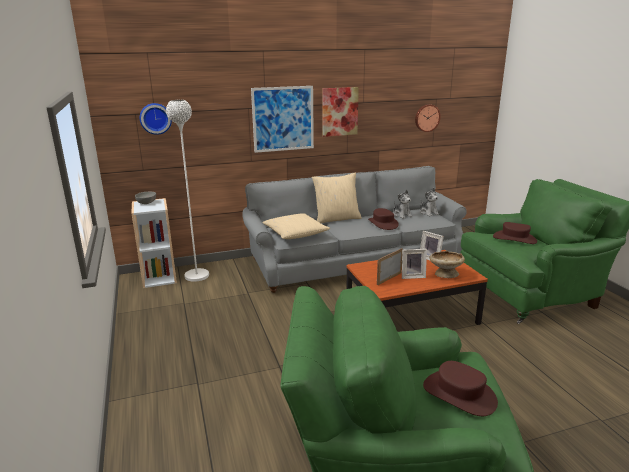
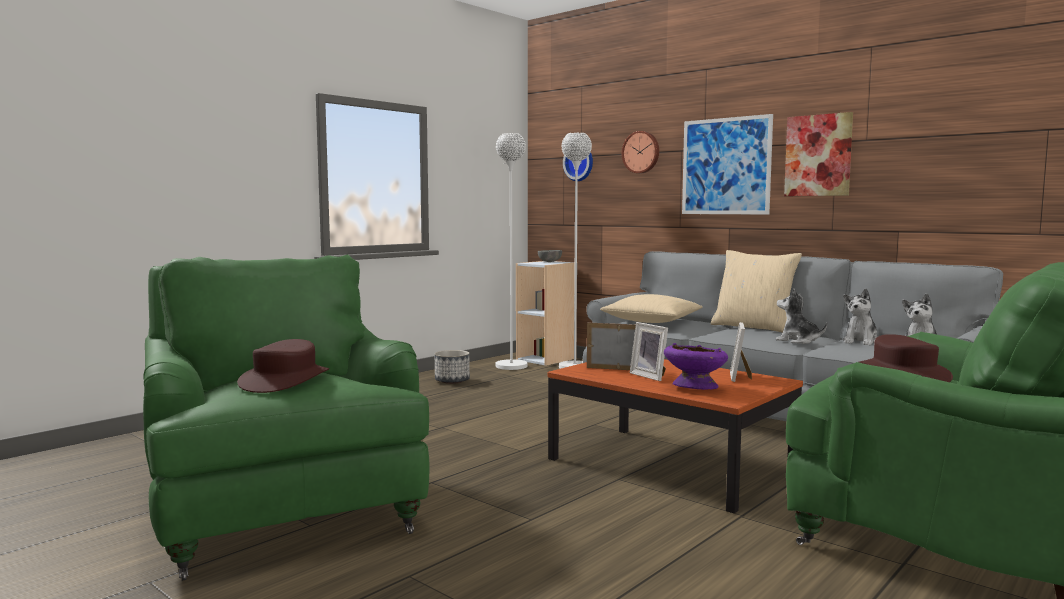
camera: 60 degrees right, 15 degrees down
brown hat [368,208,399,230] -> plush toy [776,288,827,344]
wall clock [415,104,441,132] -> wall clock moved to [622,131,659,173]
beige bowl [430,250,465,278] -> purple bowl [664,343,728,390]
none -> planter [435,350,470,384]
none -> white floor lamp [495,133,528,370]

